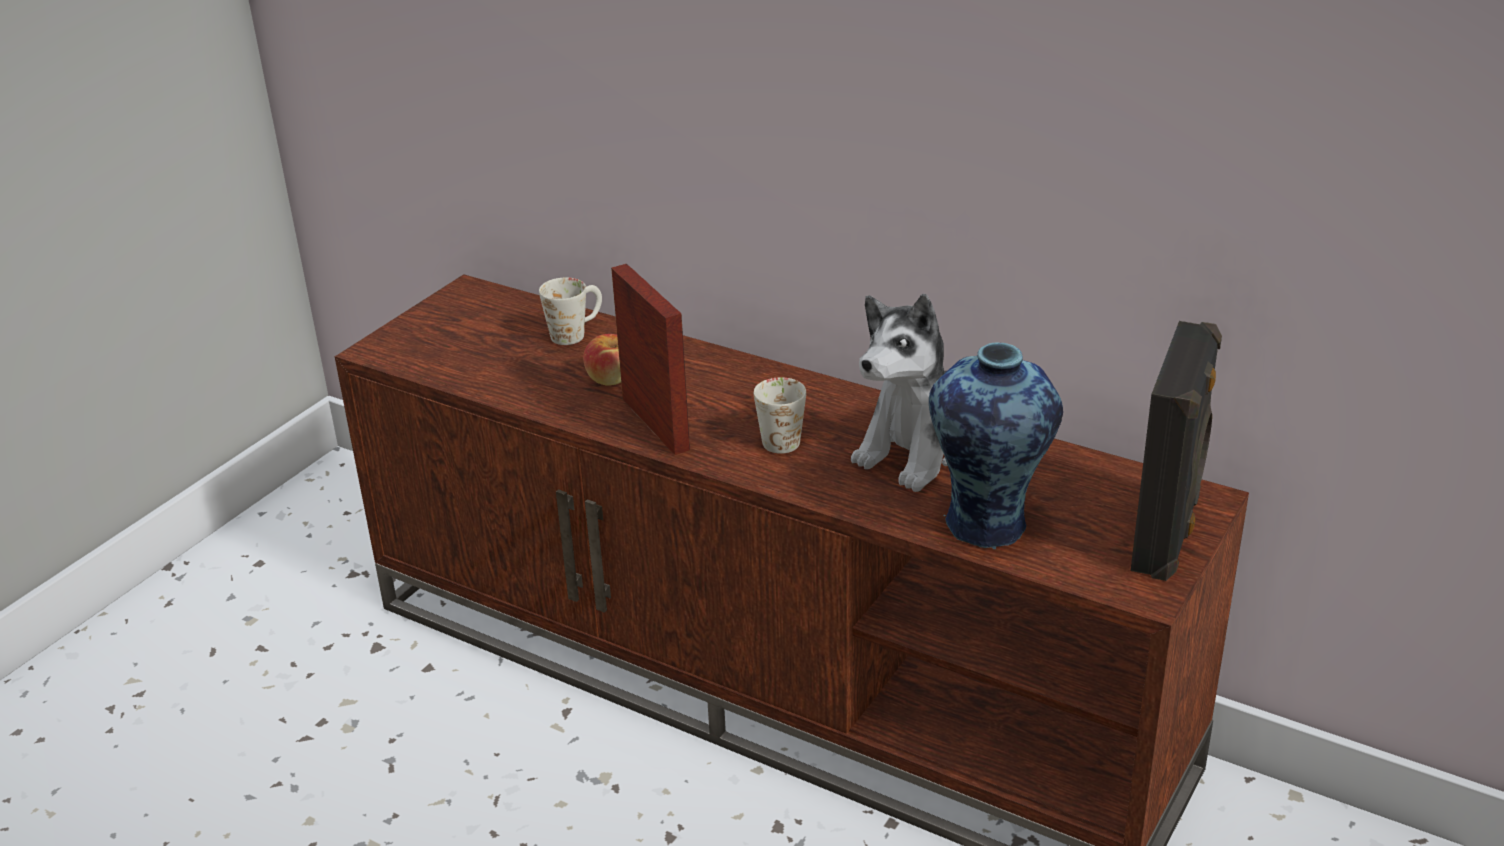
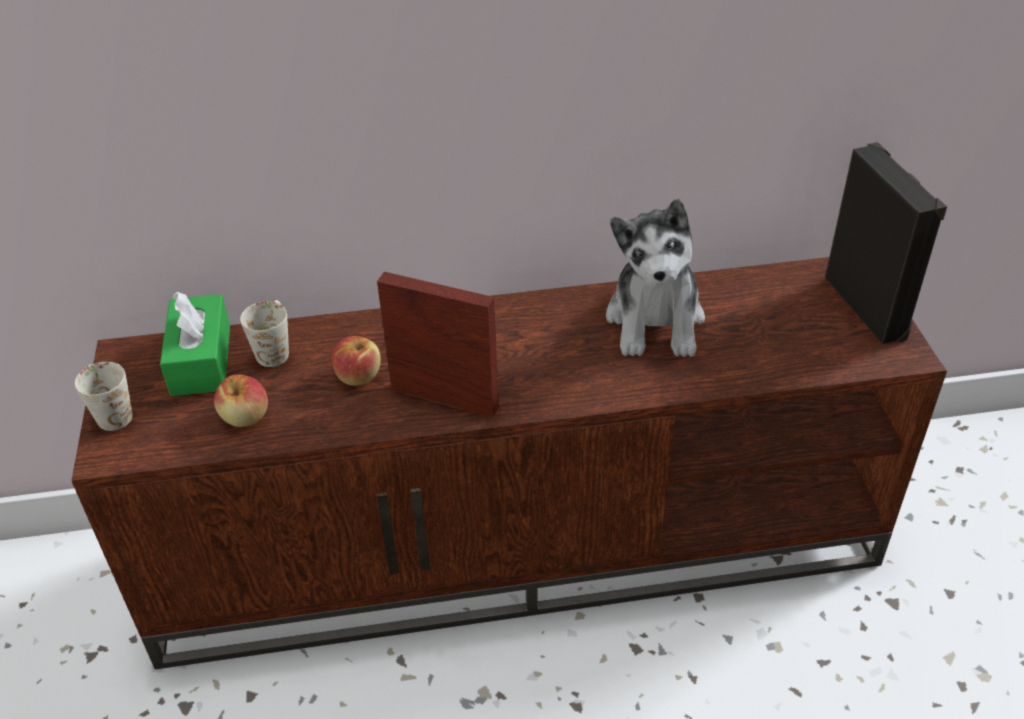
camera: 40 degrees left, 10 degrees up
white mug [754,377,806,454] -> white mug moved to [75,362,133,431]
vase [929,343,1063,549] -> none
none -> green tissue box [160,292,230,396]
none -> apple [214,374,268,427]

